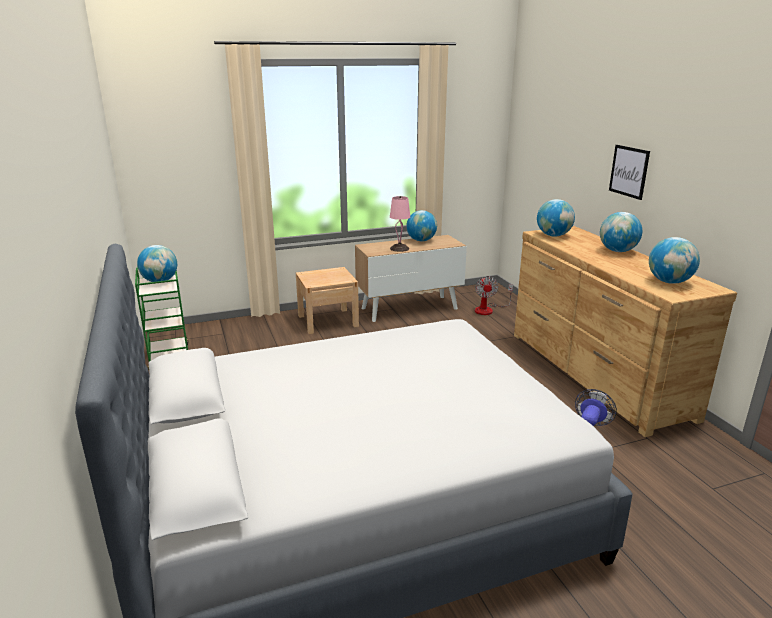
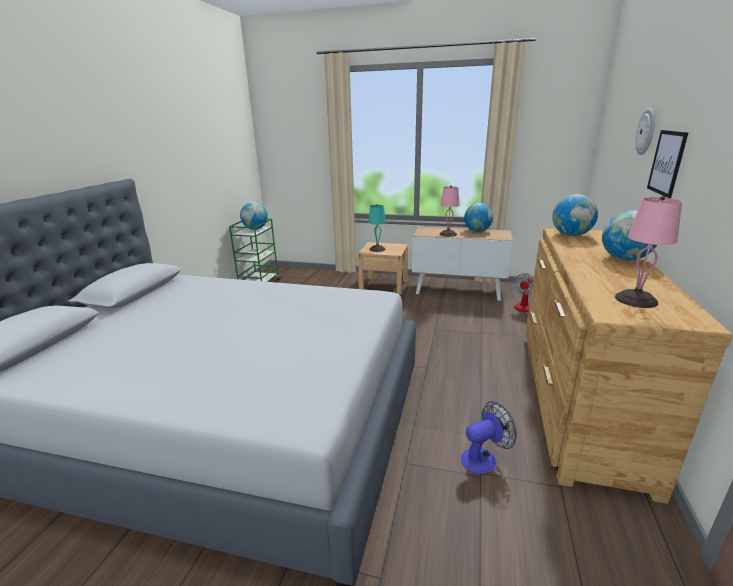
camera: 35 degrees right, 0 degrees up
globe [649,237,700,284] -> pink table lamp [615,196,682,308]
none -> turquoise table lamp [368,204,386,252]
none -> wall clock [636,108,655,155]

